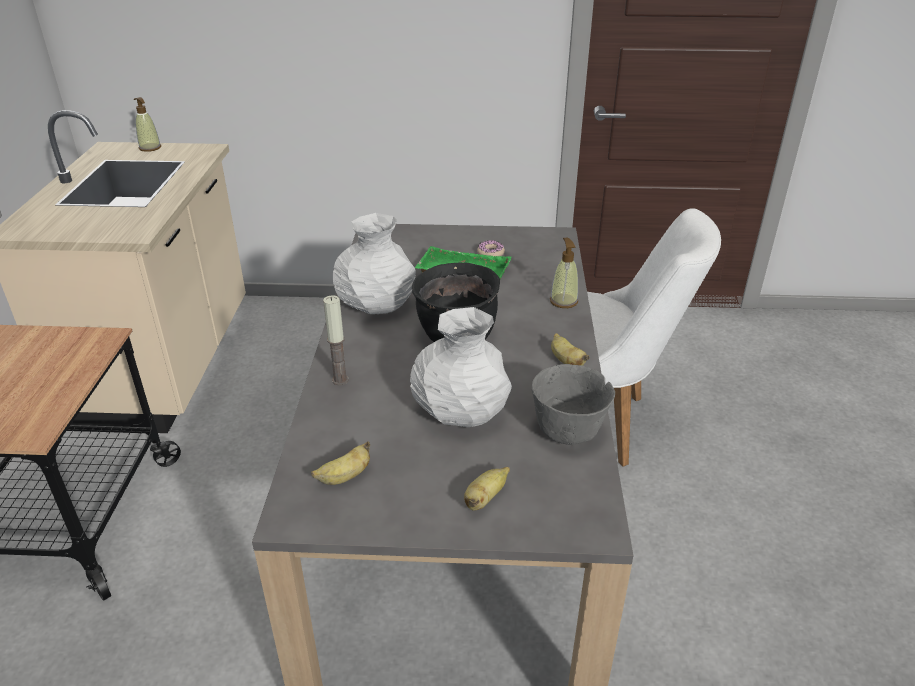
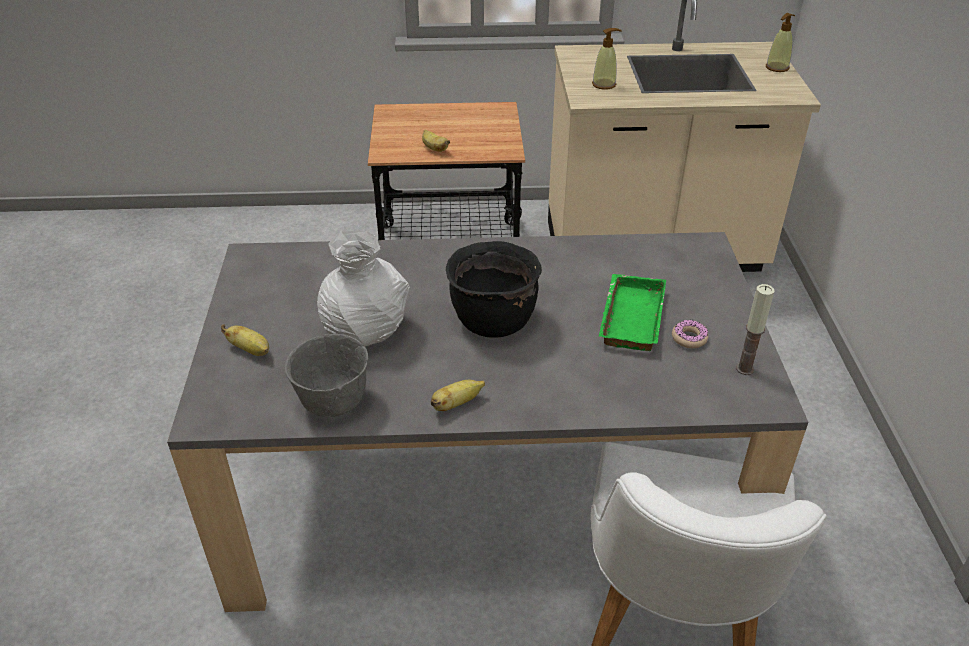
camera: 85 degrees right, 5 degrees up
banana [311,441,370,485] -> banana moved to [422,129,450,152]
candle [323,295,349,385] -> candle moved to [736,284,775,375]
white vase [333,213,416,314] -> none
soap dispenser [550,238,578,308] -> soap dispenser moved to [592,28,622,89]

